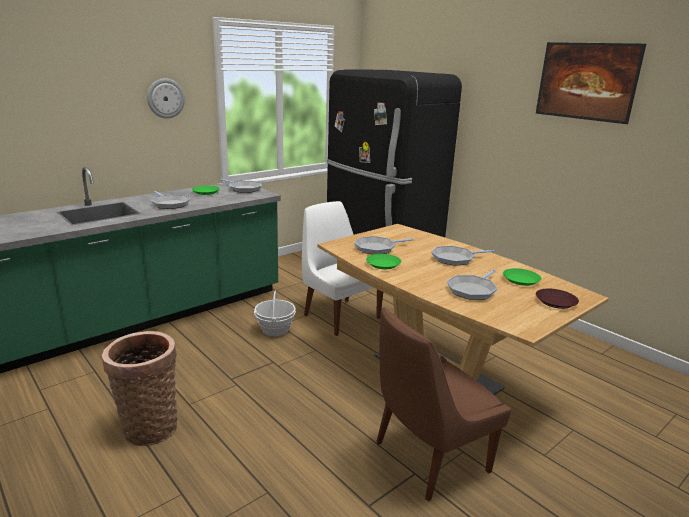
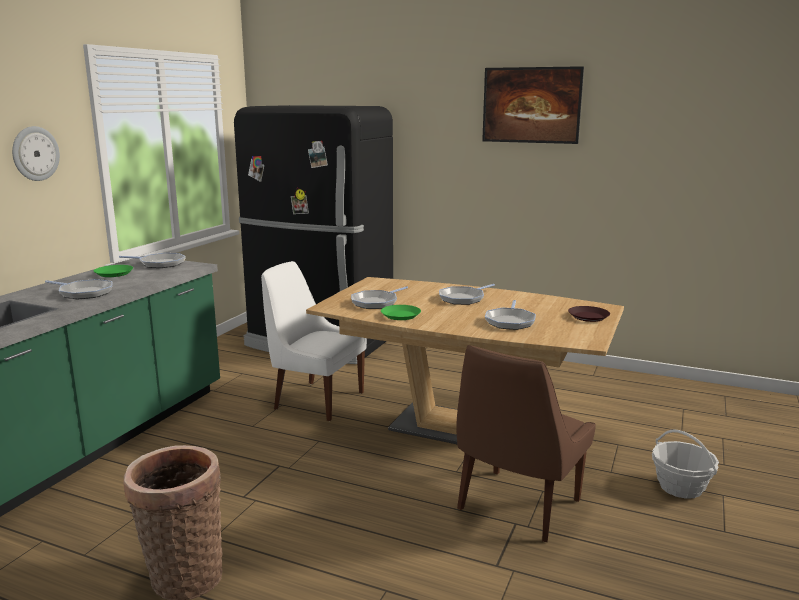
camera: 25 degrees left, 5 degrees down
basket [254,291,296,336] -> basket moved to [652,429,719,499]
green plate [503,268,541,286] -> none

